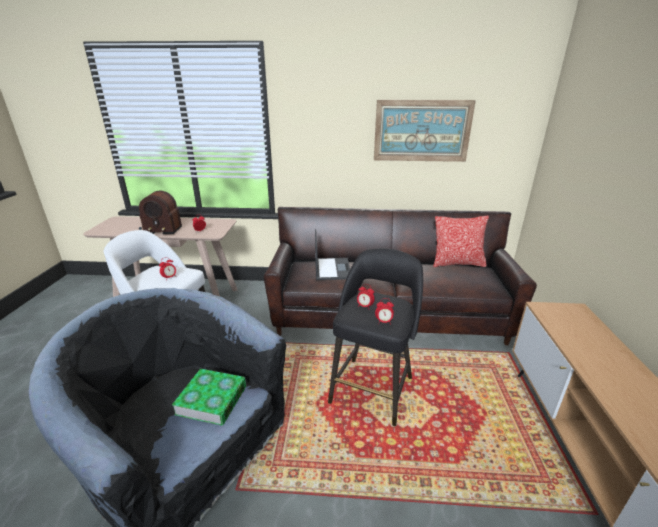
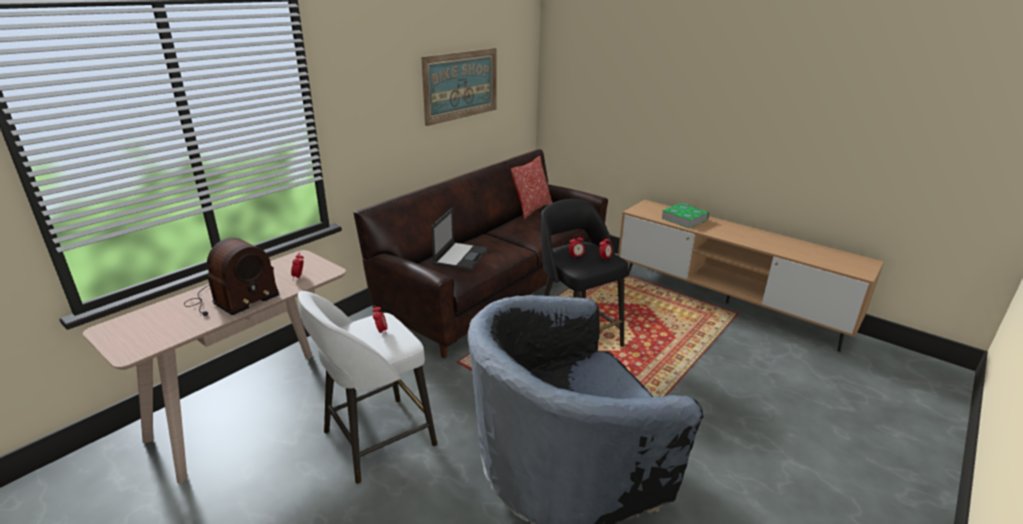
camera: 55 degrees left, 0 degrees up
book [172,369,246,425] -> book moved to [661,203,709,228]
laptop [315,229,350,280] -> laptop turned 75 degrees clockwise [431,208,489,271]

